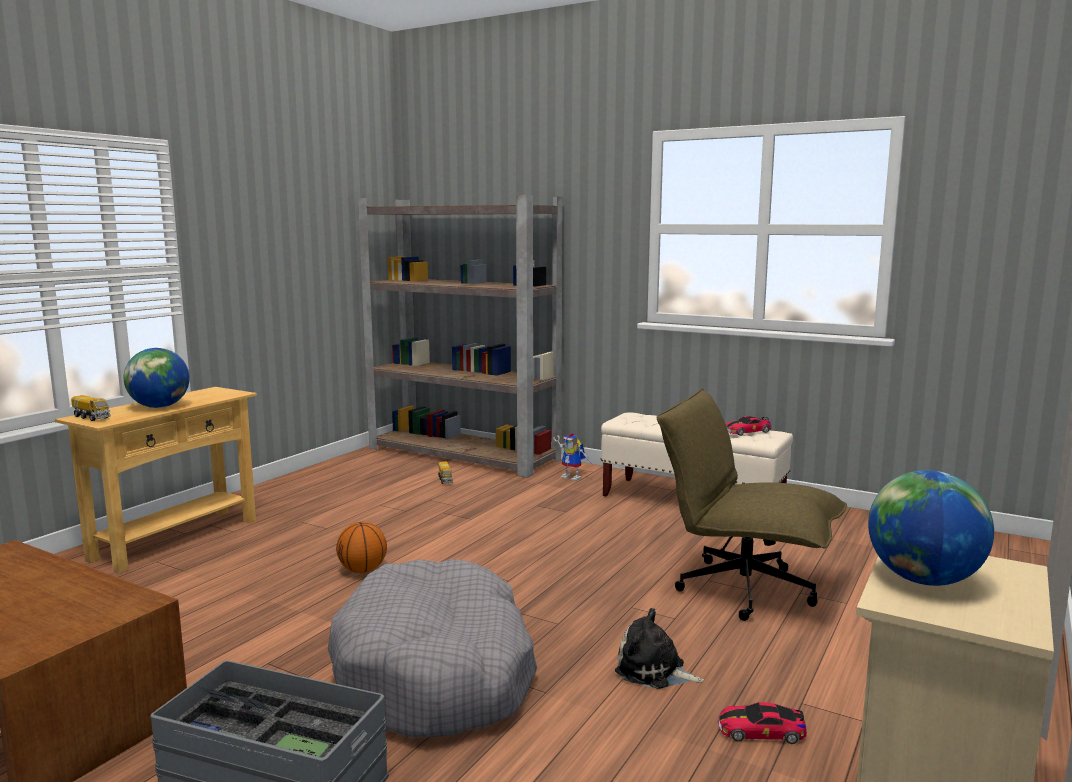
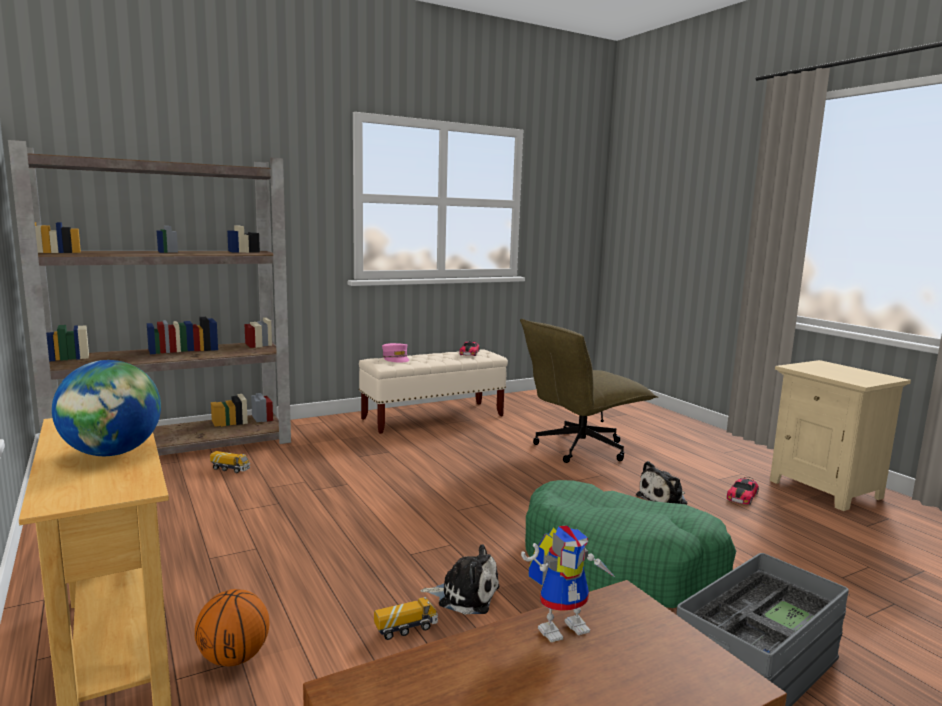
camera: 60 degrees left, 0 degrees up
toy truck [71,395,111,421] -> toy truck moved to [374,597,438,640]
grey dog bed [328,559,537,738] -> green dog bed [525,480,736,608]
basketball [336,521,387,573] -> basketball moved to [195,589,270,667]
toy robot [553,434,592,481] -> toy robot moved to [521,526,616,642]
globe [868,470,994,586] -> none
none -> pink cap [382,343,409,363]
none -> plush toy [420,544,500,614]

